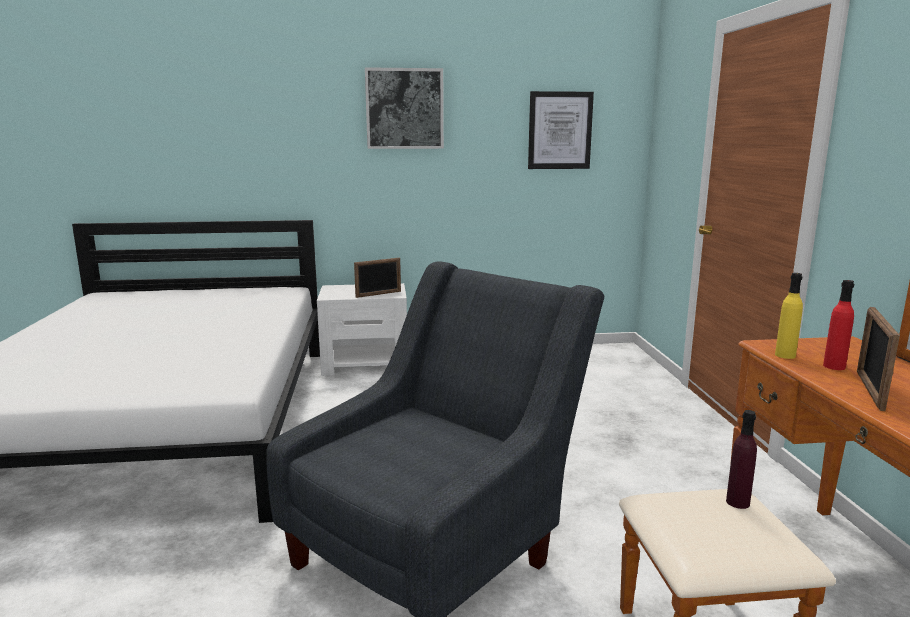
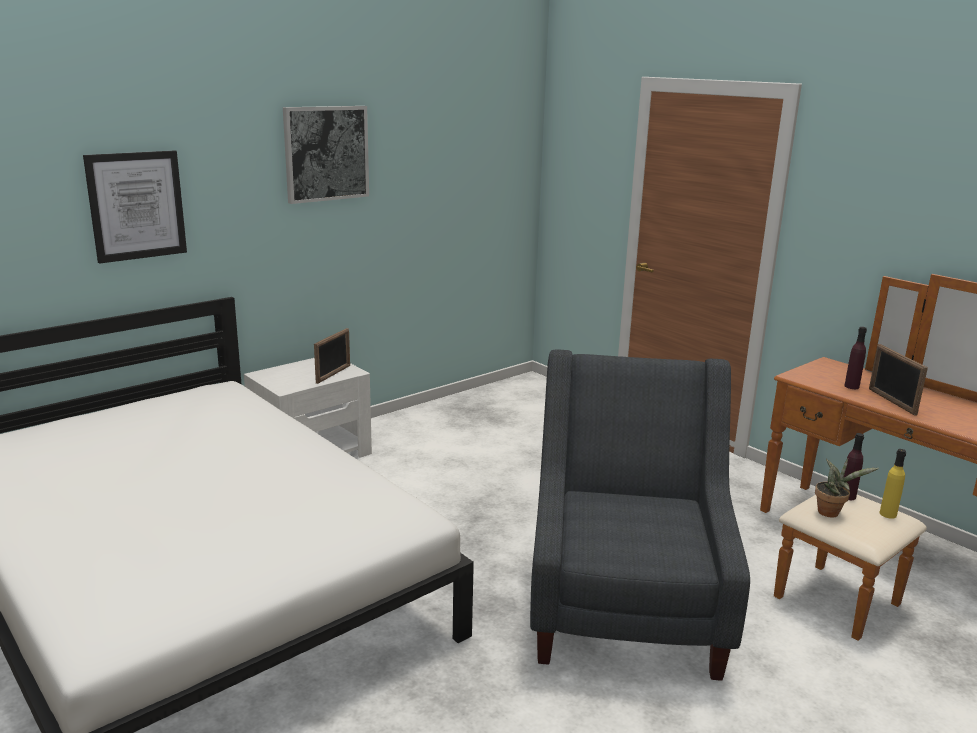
camera: 35 degrees left, 5 degrees up
picture [528,91,594,169] -> picture moved to [83,150,187,264]
yellow bottle [775,273,803,359] -> yellow bottle moved to [879,449,906,519]
red bottle [823,280,854,370] -> purple bottle [844,327,867,389]
none -> potted plant [815,458,879,518]

